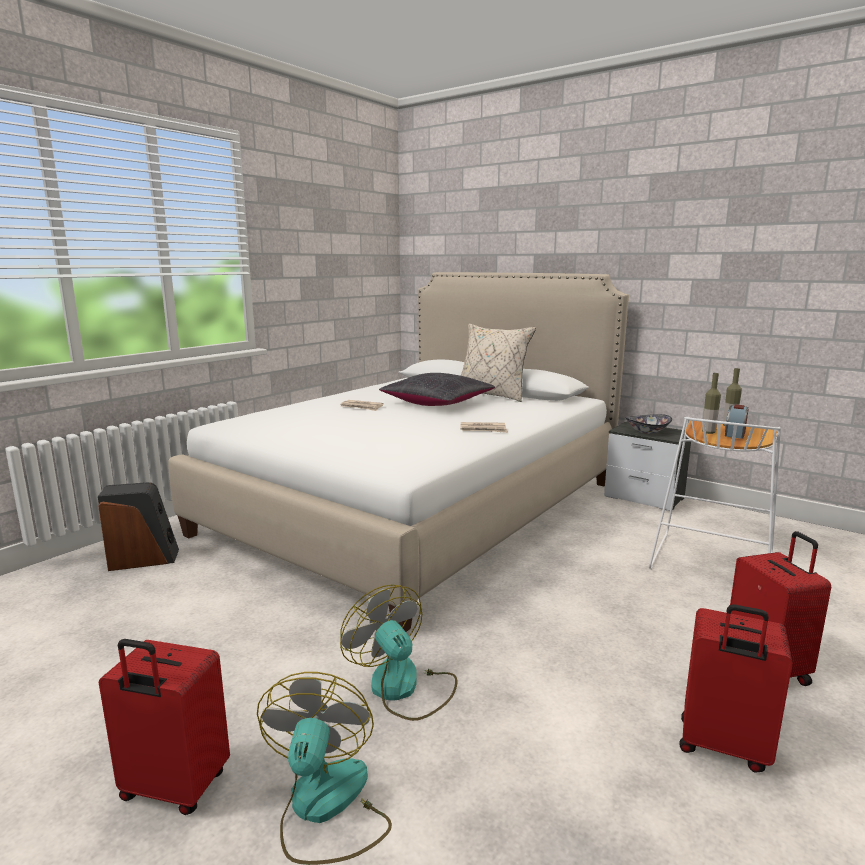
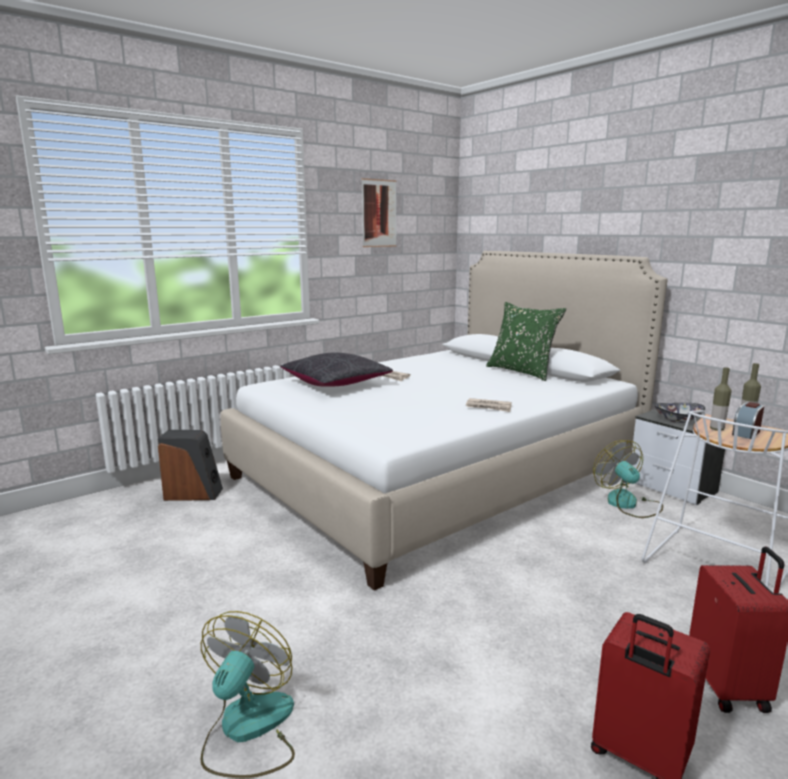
camera: 15 degrees right, 0 degrees up
red suitcase [99,639,230,815] -> none
fan [340,584,457,721] -> fan moved to [593,440,663,518]
black pillow [379,373,495,406] -> black pillow moved to [280,352,393,387]
beige pillow [461,324,536,402] -> green pillow [486,302,566,381]
none -> picture [361,178,397,247]

